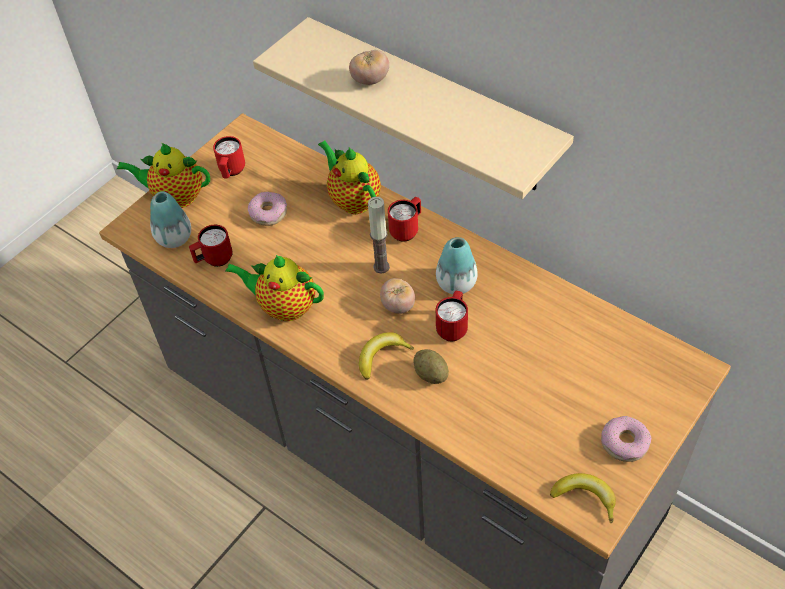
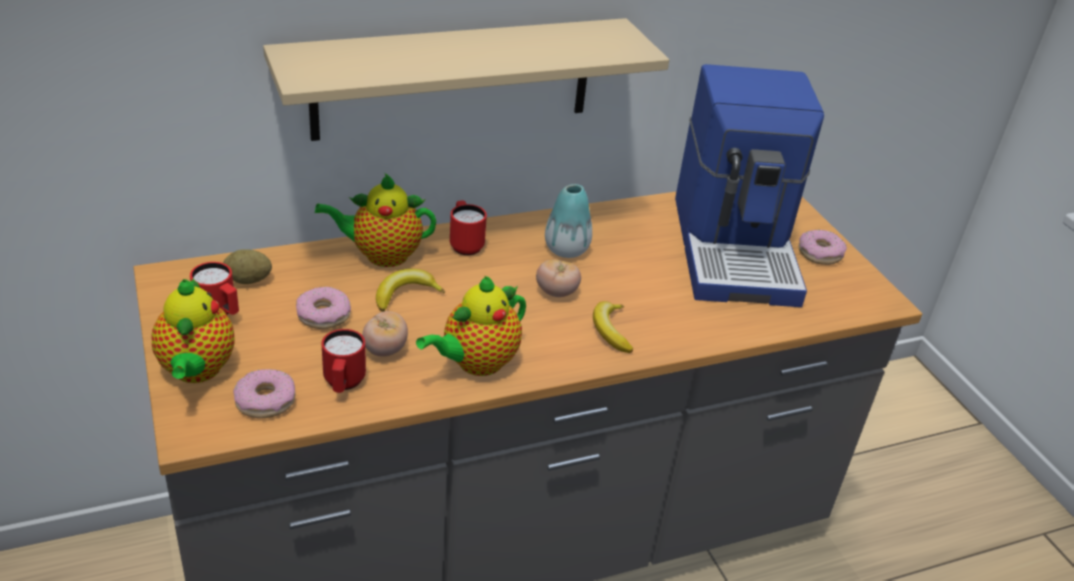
camera: 65 degrees left, 15 degrees down
teapot [117,143,210,208] -> teapot turned 45 degrees counterclockwise [152,278,235,383]
vase [150,191,191,248] -> donut [233,369,295,418]
tomato [349,50,389,85] -> tomato moved to [362,311,408,357]
candle [368,197,390,274] -> none
potato [413,349,449,384] -> potato moved to [223,249,272,284]
red mug [436,291,468,341] -> none
banana [550,473,616,523] -> banana moved to [376,269,445,311]
none -> coffee machine [675,64,824,307]

